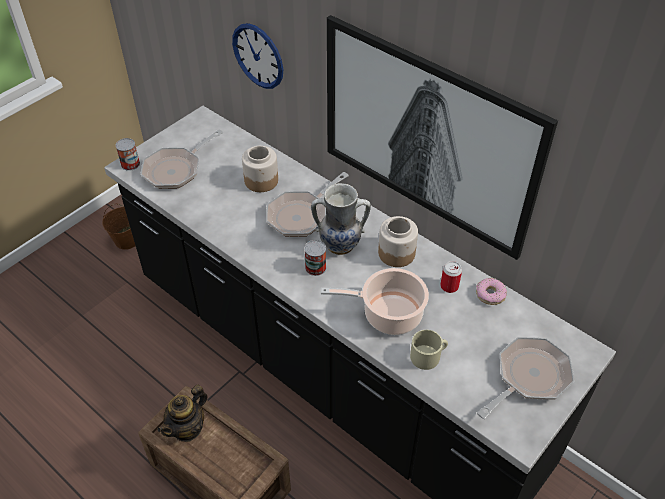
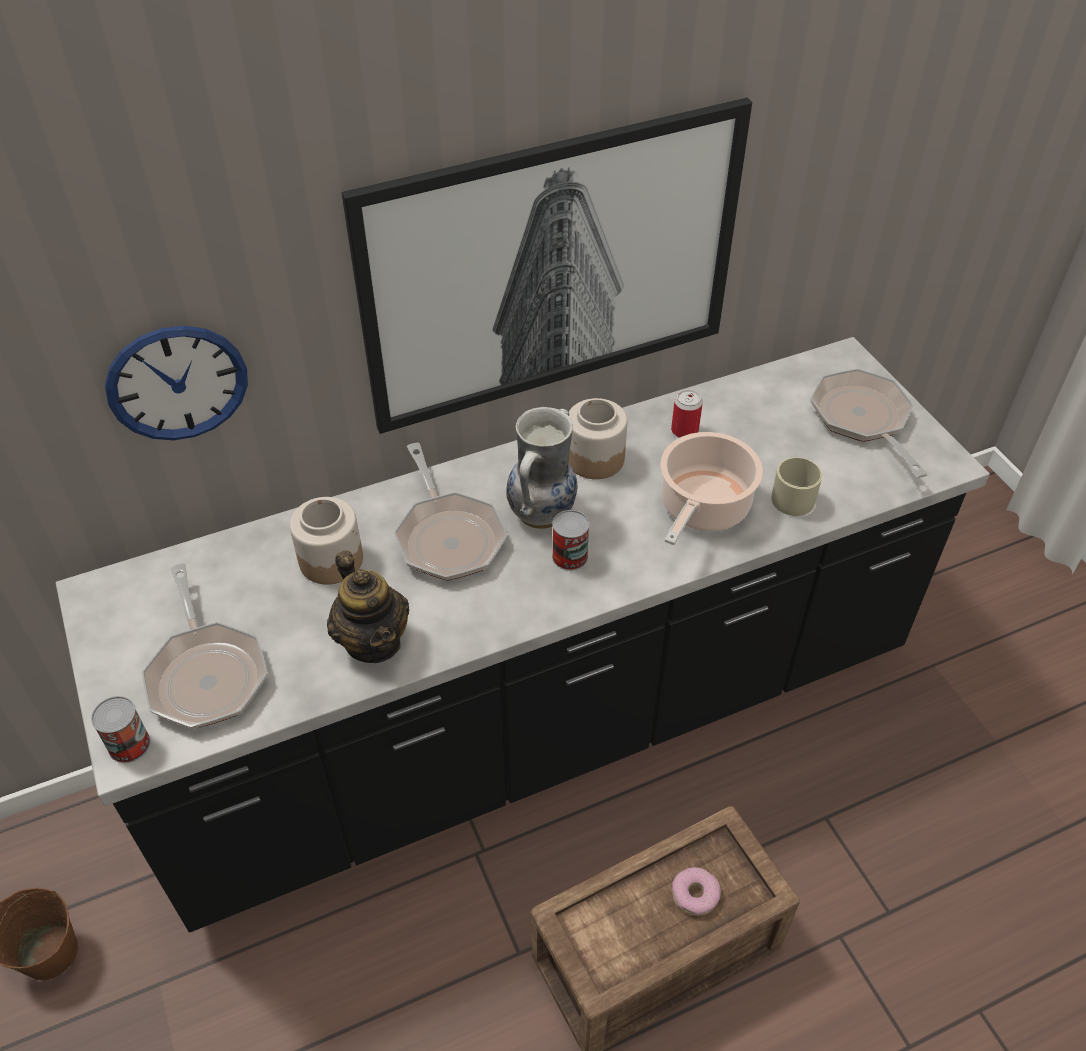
camera: 65 degrees left, 0 degrees up
teapot [157,385,208,442] -> teapot moved to [327,550,409,663]
donut [476,278,507,305] -> donut moved to [672,867,721,916]

